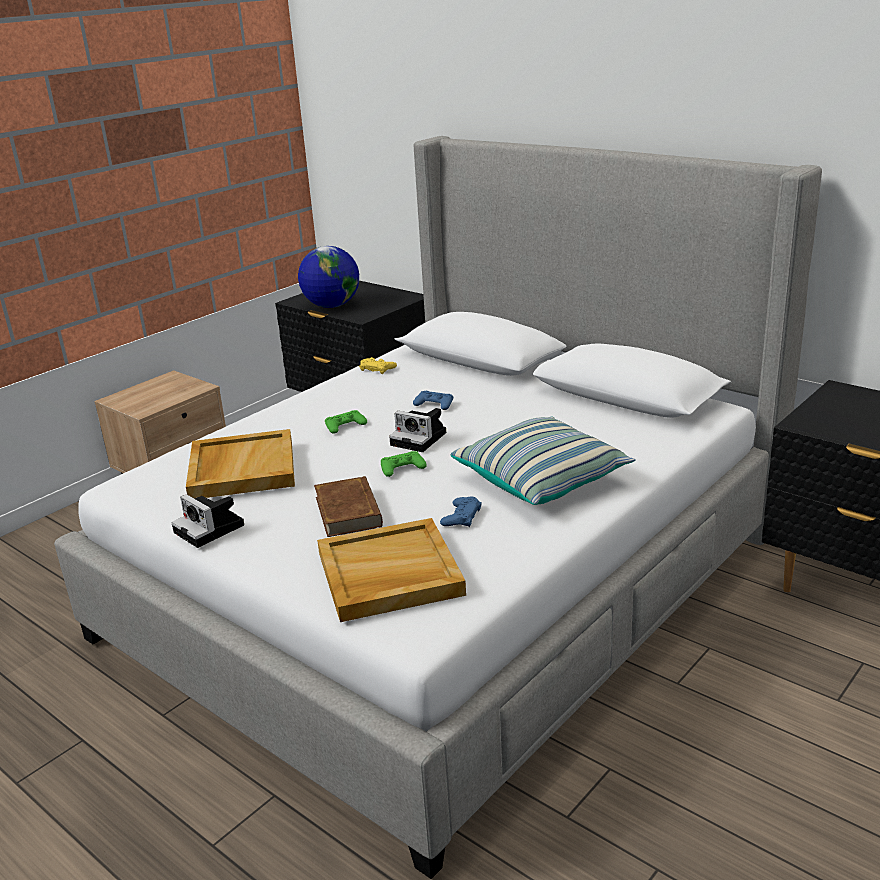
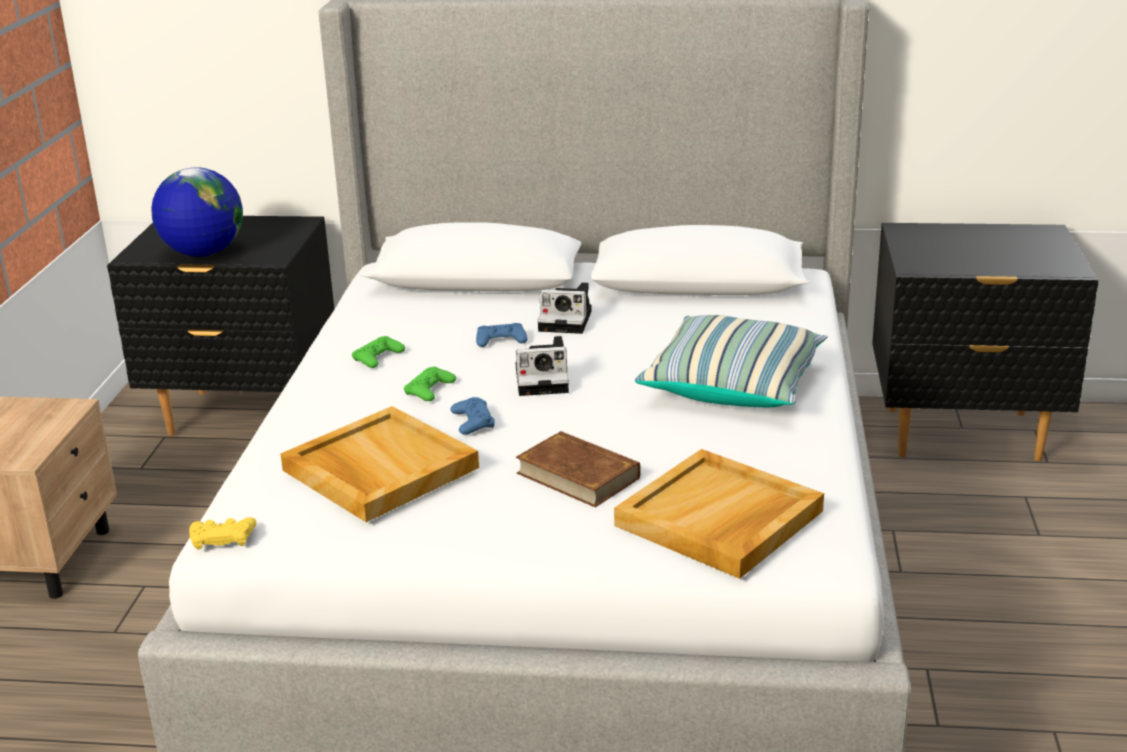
camera: 35 degrees left, 0 degrees up
camera [171,494,244,548] -> camera moved to [537,282,592,334]
yellow game controller [359,357,397,374] -> yellow game controller moved to [189,517,256,549]
green game controller [381,451,427,477] -> green game controller moved to [352,336,405,368]
blue game controller [440,497,482,527] -> blue game controller moved to [450,397,495,435]

